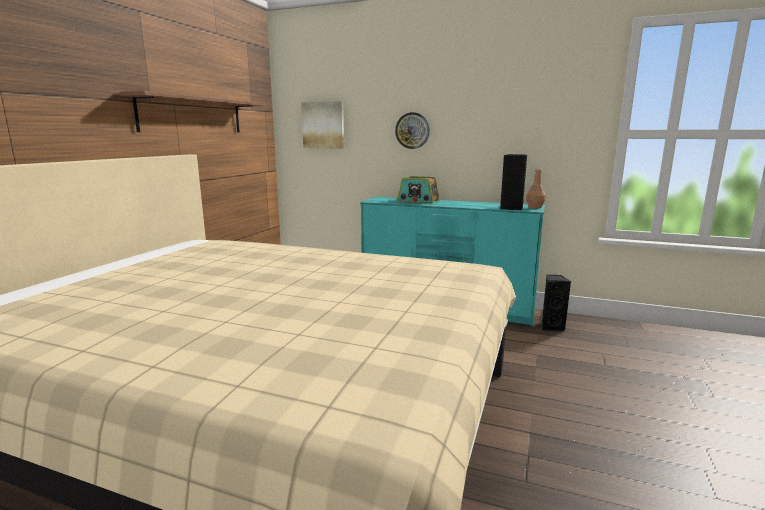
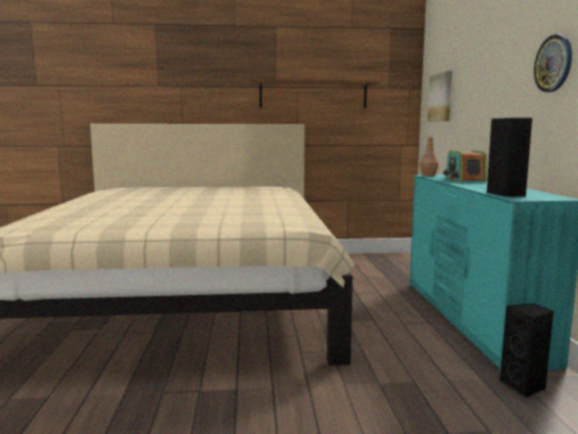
camera: 65 degrees right, 5 degrees down
wall clock [395,112,430,149] -> wall clock moved to [534,35,572,92]
brown bottle [526,168,546,209] -> brown bottle moved to [420,136,439,176]

